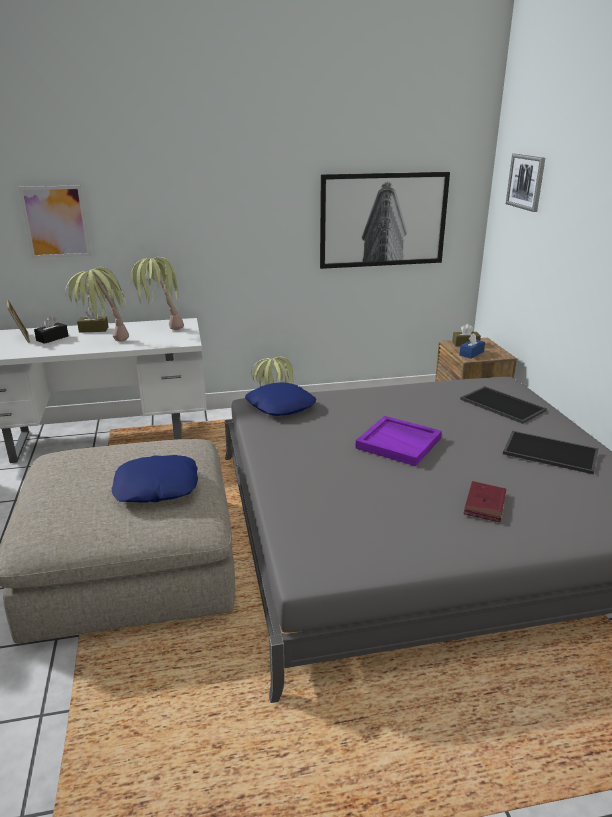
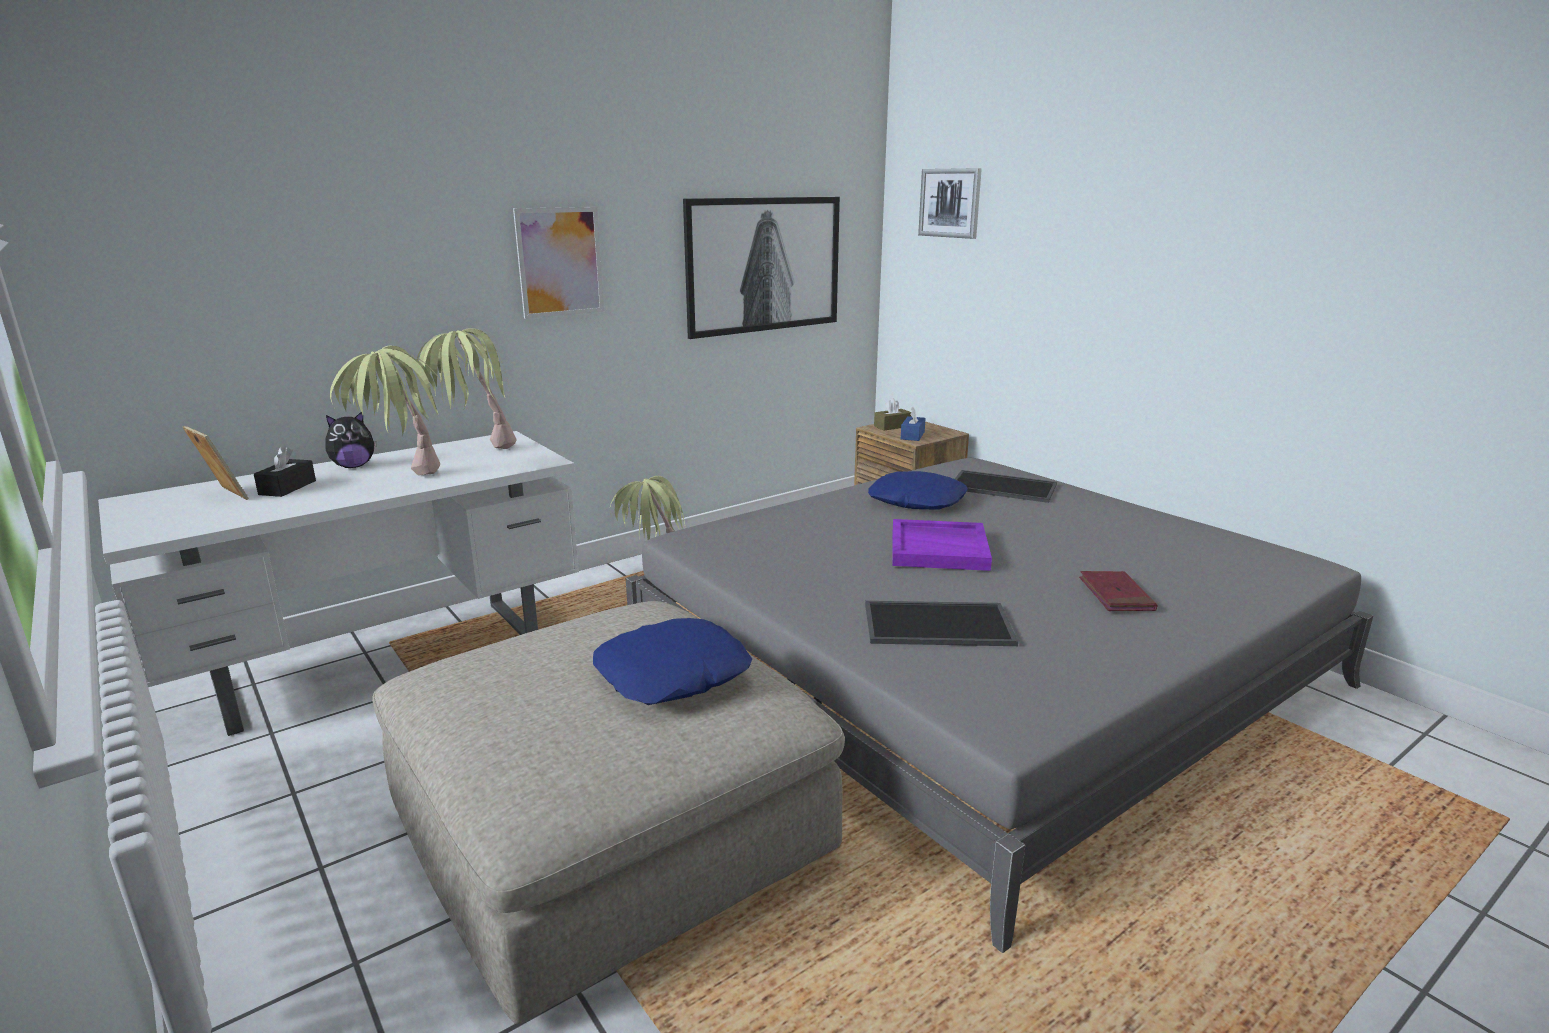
camera: 25 degrees left, 5 degrees down
picture [19,185,91,258] -> picture moved to [513,207,604,319]
brown tissue box [77,308,108,333] -> plush toy [325,412,376,468]
blue pillow [245,382,316,416] -> blue pillow moved to [868,471,968,510]
tray [503,431,598,474] -> tray moved to [865,601,1018,646]

